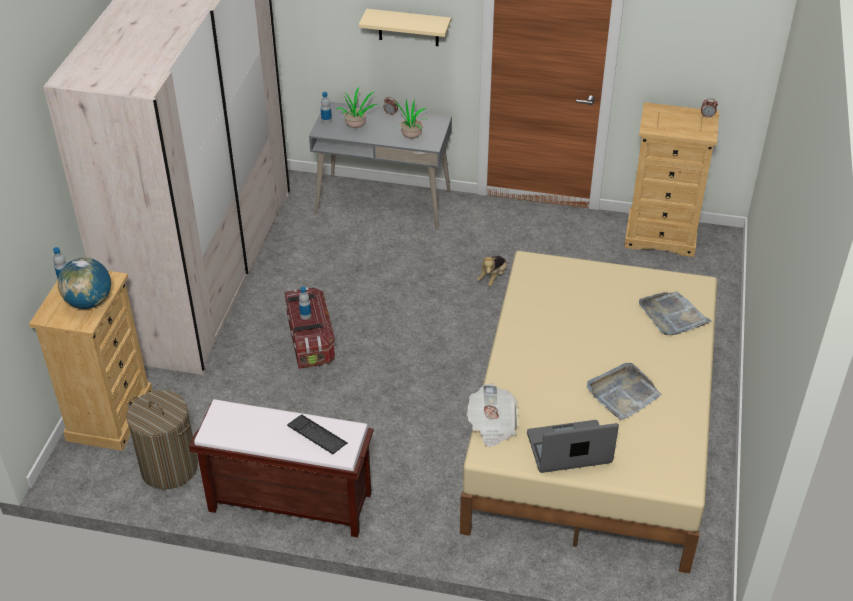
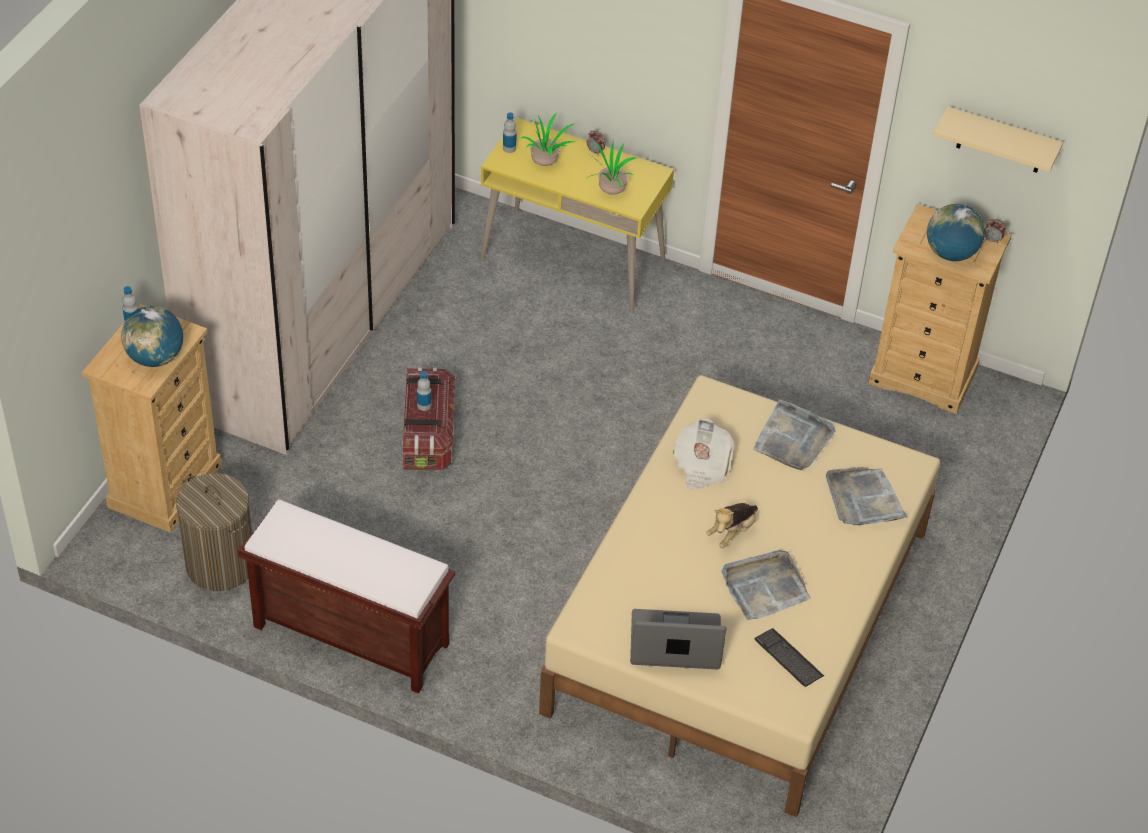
camera: 10 degrees right, 5 degrees up
keyboard [287,415,347,454] -> keyboard moved to [755,628,824,687]
grey desk [309,102,452,230] -> yellow desk [480,118,674,312]
beige shelf [359,9,451,46] -> beige shelf moved to [933,106,1063,173]
newspaper [466,383,518,447] -> newspaper moved to [673,418,735,490]
plush toy [477,256,507,286] -> plush toy moved to [706,503,758,548]
none -> grey tray [753,400,836,470]
none -> globe [927,204,985,261]

